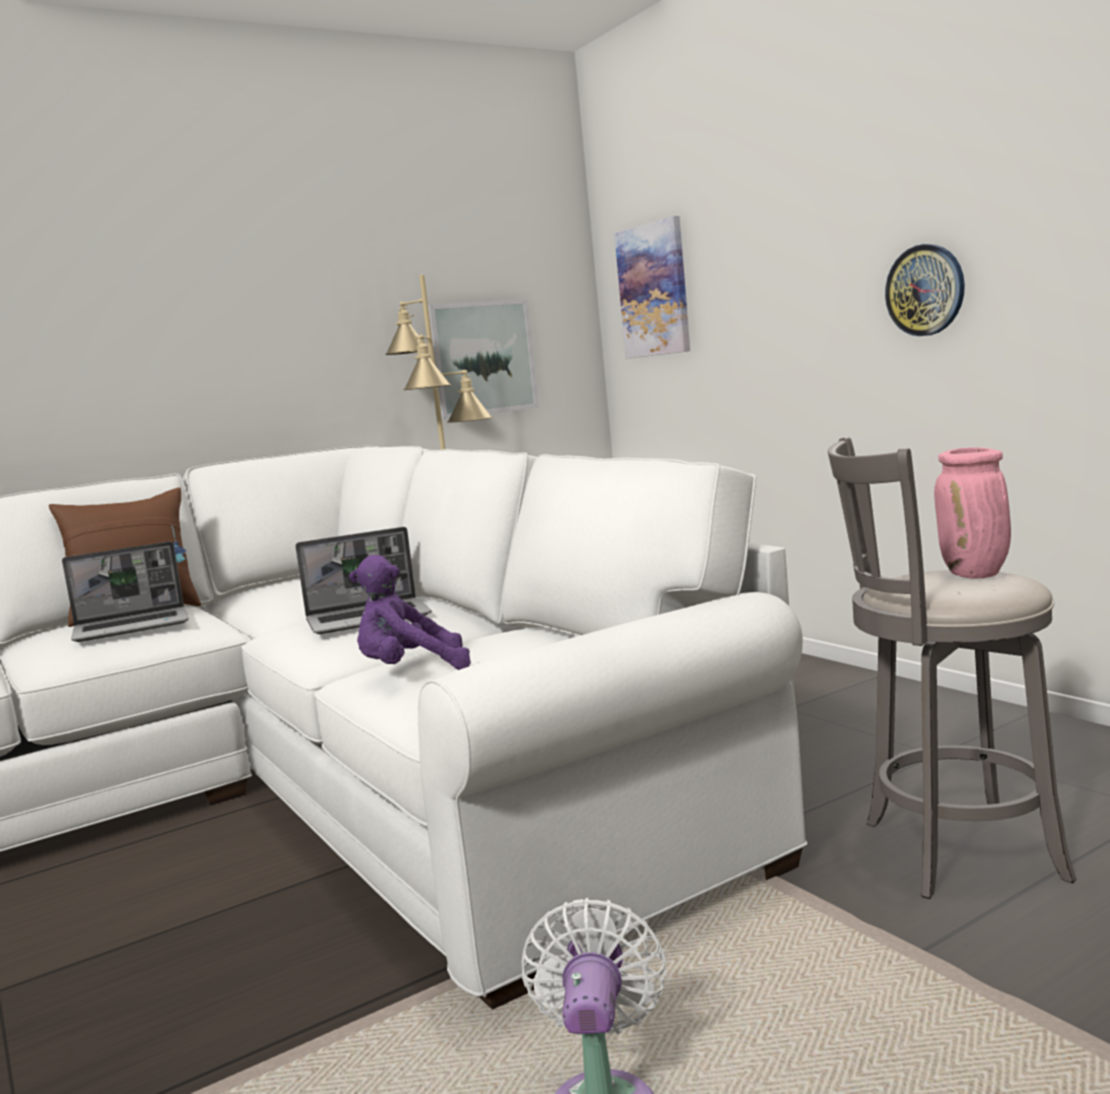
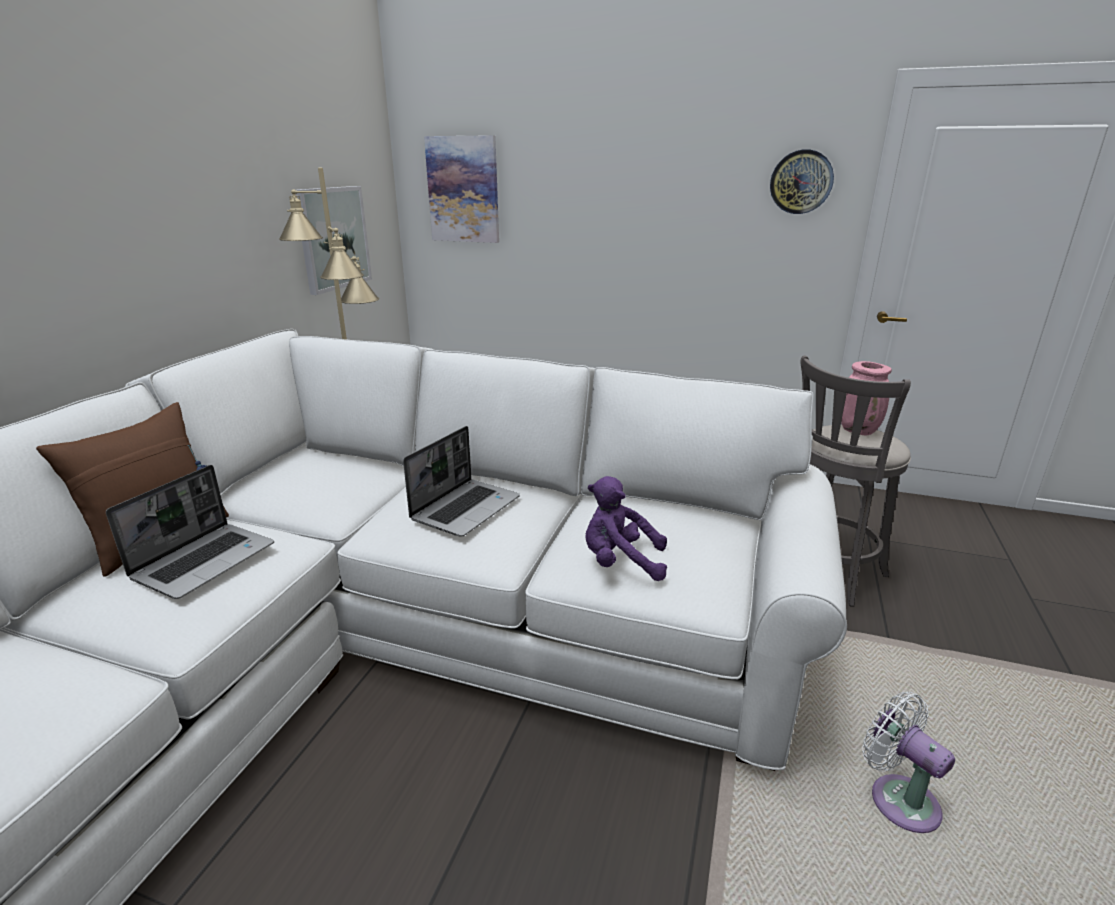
camera: 40 degrees left, 15 degrees up
purple plush toy [349,555,471,670] -> purple plush toy turned 60 degrees clockwise [586,476,667,581]
wall clock [885,244,965,336] -> wall clock moved to [770,149,834,214]

